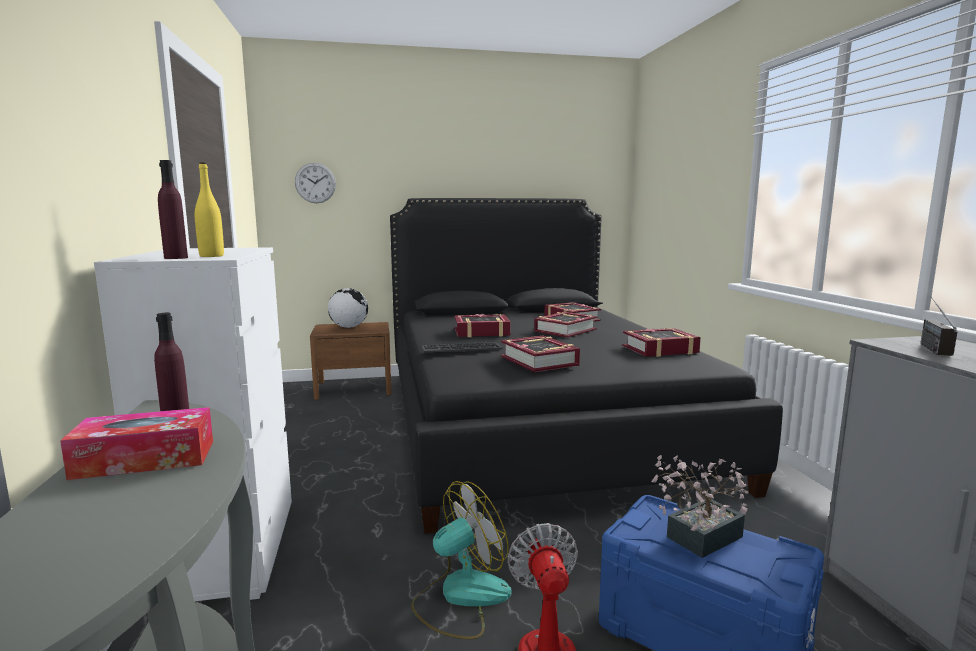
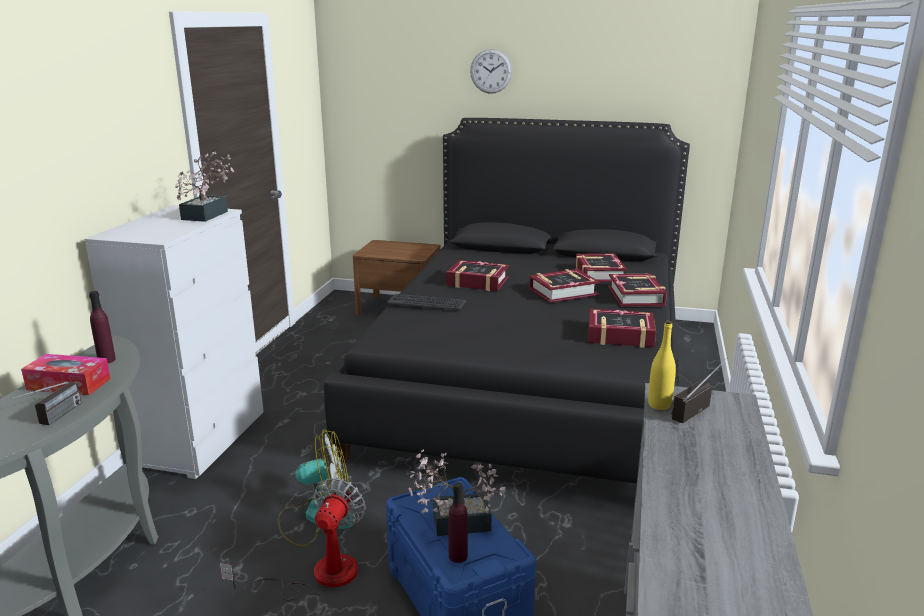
camera: 25 degrees right, 10 degrees up
purple bottle [158,160,188,259] -> purple bottle moved to [448,482,468,563]
yellow bottle [195,162,224,257] -> yellow bottle moved to [648,320,676,410]
wall clock [295,163,336,203] -> wall clock moved to [470,49,512,94]
globe [328,288,368,328] -> none
book [501,336,580,372] -> book moved to [608,274,667,307]
none -> radio [11,382,82,425]
none -> potted plant [175,152,234,222]

